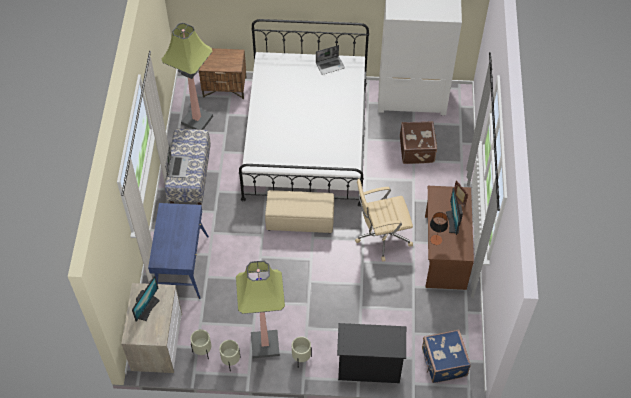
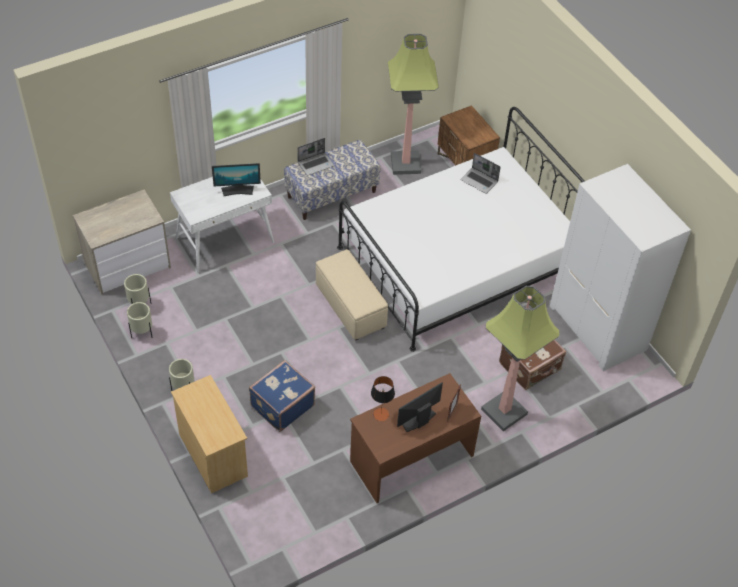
camera: 55 degrees right, 5 degrees down
monitor [132,276,160,322] -> monitor moved to [212,163,261,196]
blue desk [148,203,209,299] -> white desk [170,163,274,273]
floor lamp [236,261,285,358] -> floor lamp moved to [481,286,559,431]
laptop [316,45,345,75] -> laptop moved to [461,153,501,194]
black dresser [337,323,406,383] -> beige dresser [171,375,248,493]
beige office chair [355,179,413,262] -> none
blue suitcase [422,329,471,383] -> blue suitcase moved to [249,360,315,432]

